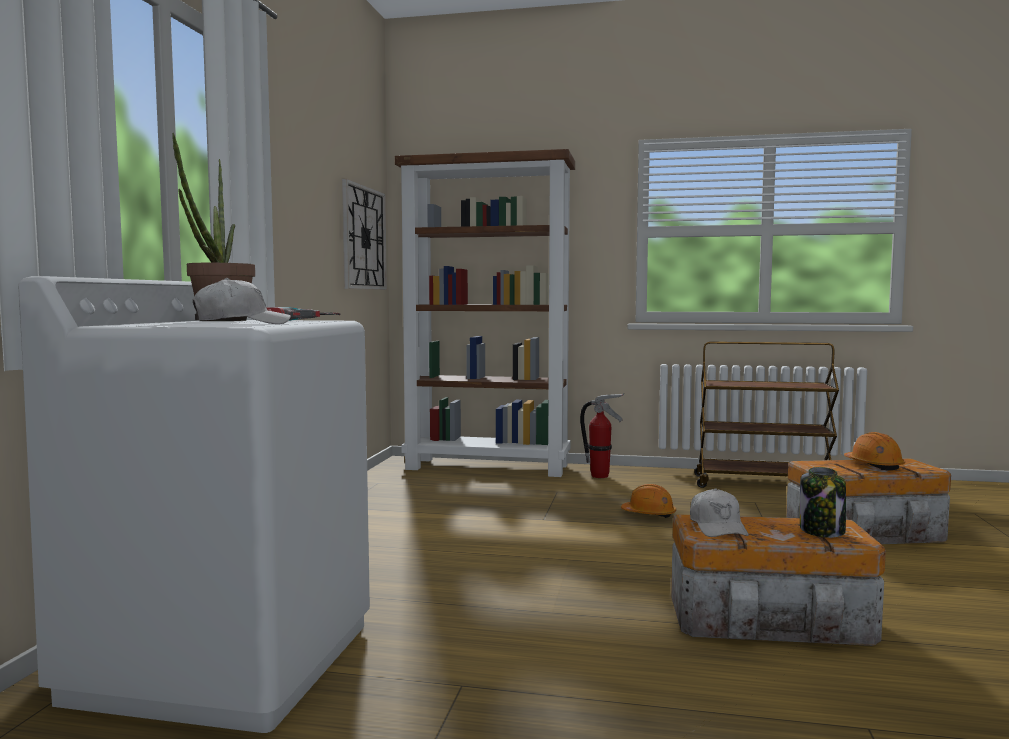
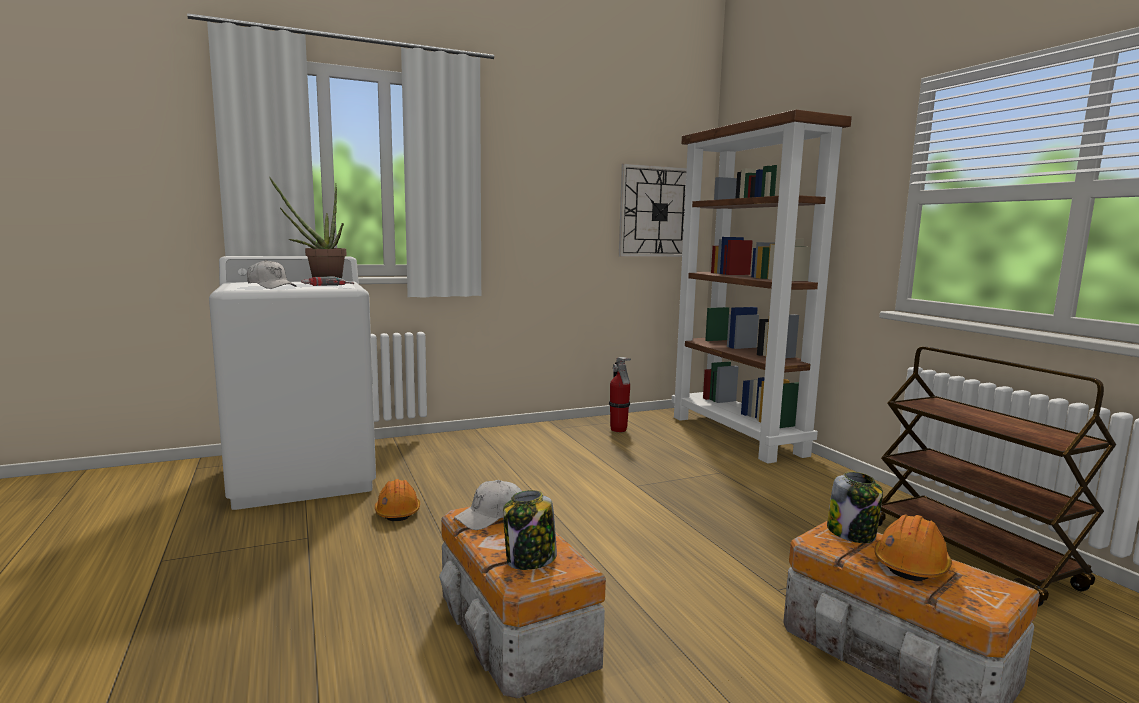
camera: 55 degrees right, 5 degrees up
fire extinguisher [580,393,624,478] -> fire extinguisher moved to [609,357,631,432]
orange hard hat [621,484,676,518] -> orange hard hat moved to [375,479,420,521]
none -> jar [827,472,883,543]

